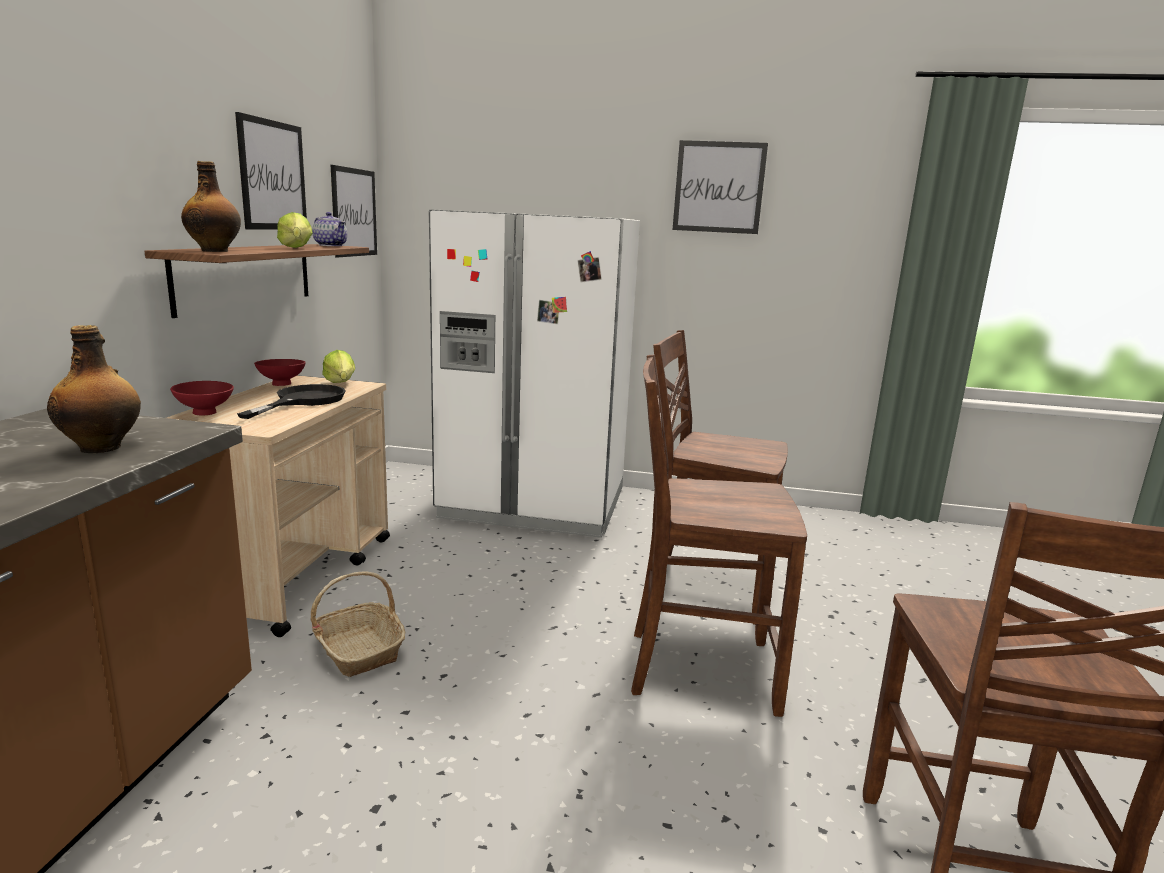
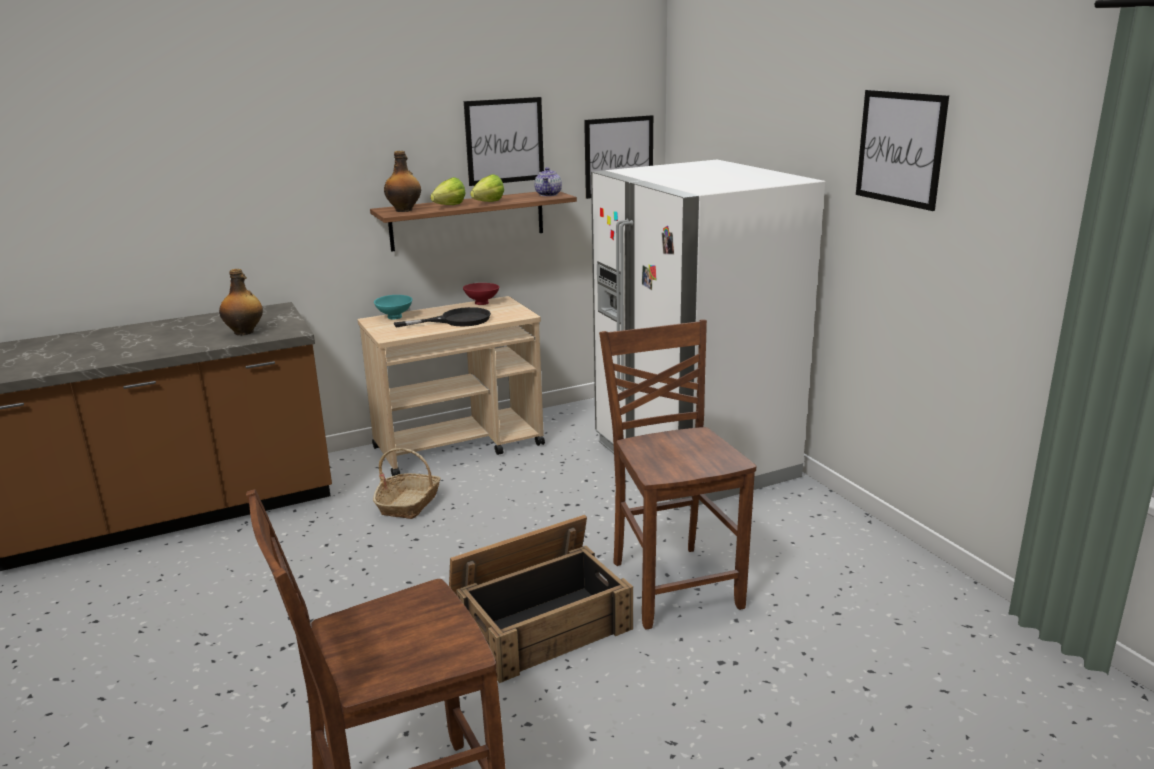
camera: 55 degrees right, 5 degrees up
red bowl [170,381,234,415] -> turquoise bowl [374,295,412,320]
lettuce [322,350,355,383] -> lettuce moved to [430,177,466,205]
brown chair [631,355,807,717] -> crate [449,515,633,683]

